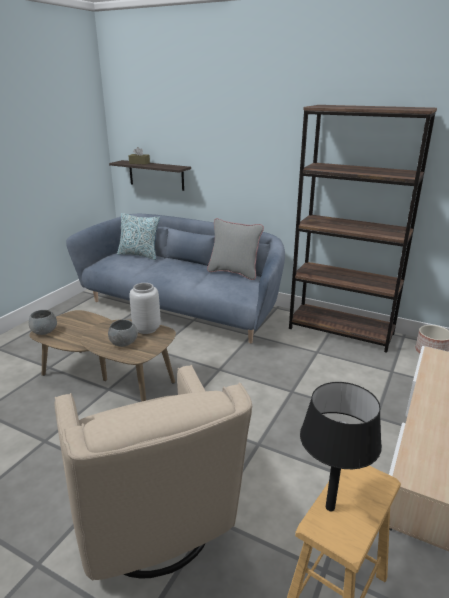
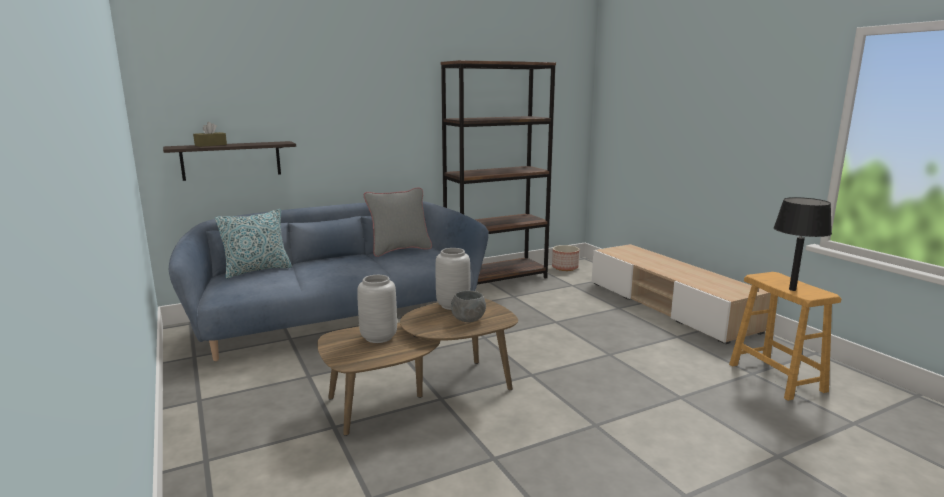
camera: 55 degrees left, 10 degrees down
grey bowl [29,310,57,335] -> none
beige armchair [54,365,252,581] -> none
none -> grey vase [357,275,397,343]

